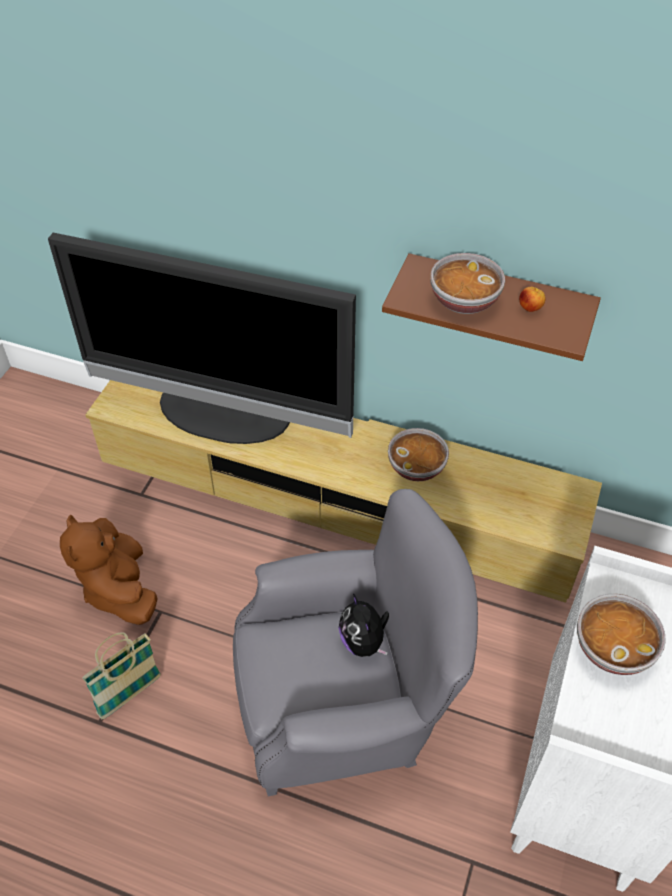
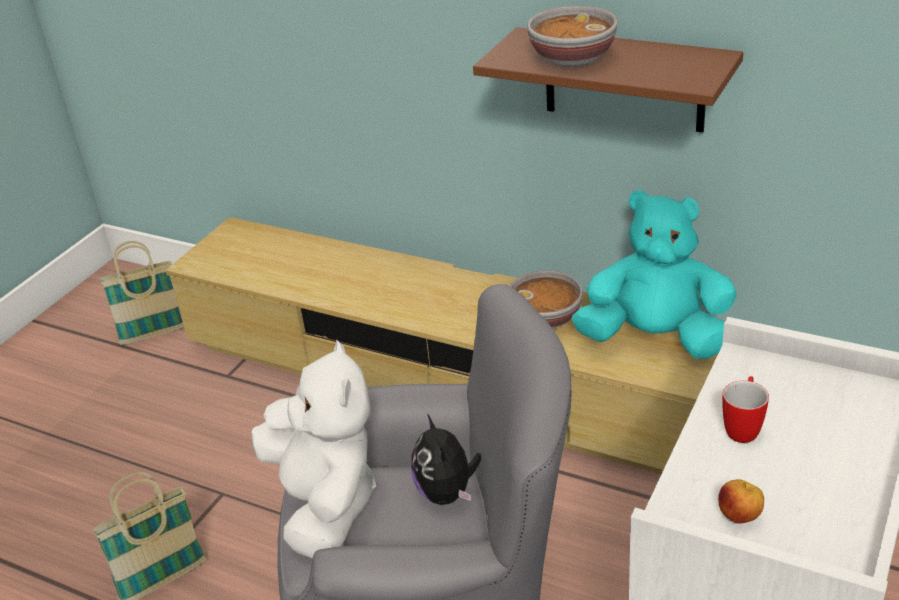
camera: 10 degrees right, 15 degrees down
television [48,233,356,444] -> none
brown plush toy [60,515,158,625] -> none
apple [519,287,545,312] -> apple moved to [718,479,764,524]
bowl [577,594,666,675] -> mug [723,376,769,443]
none -> basket [100,241,184,345]
none -> white plush toy [252,340,377,559]
none -> turquoise plush toy [572,190,737,359]

